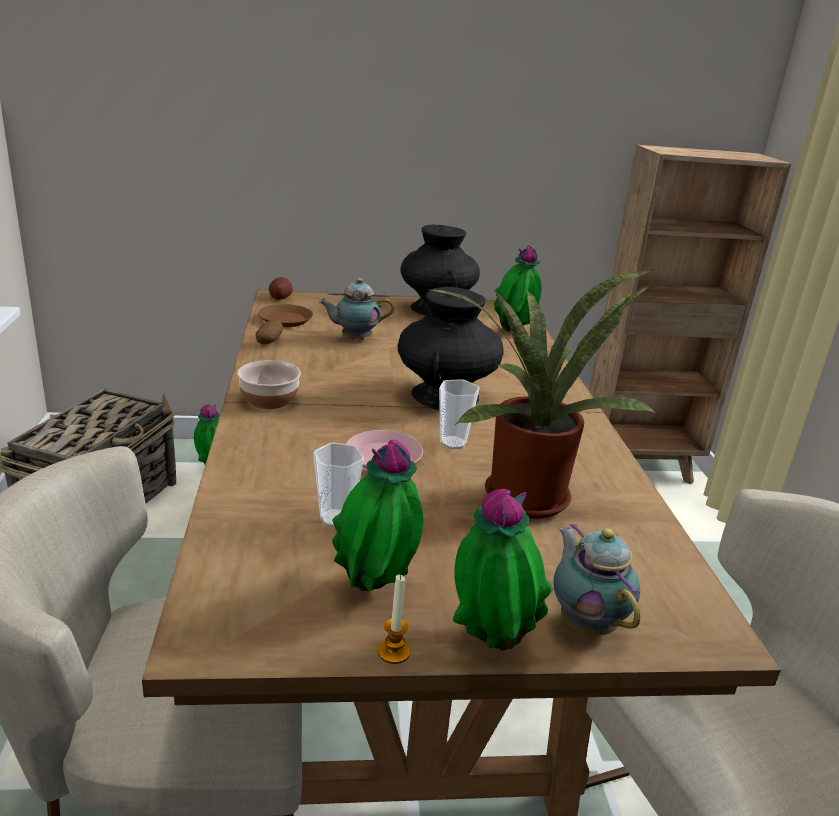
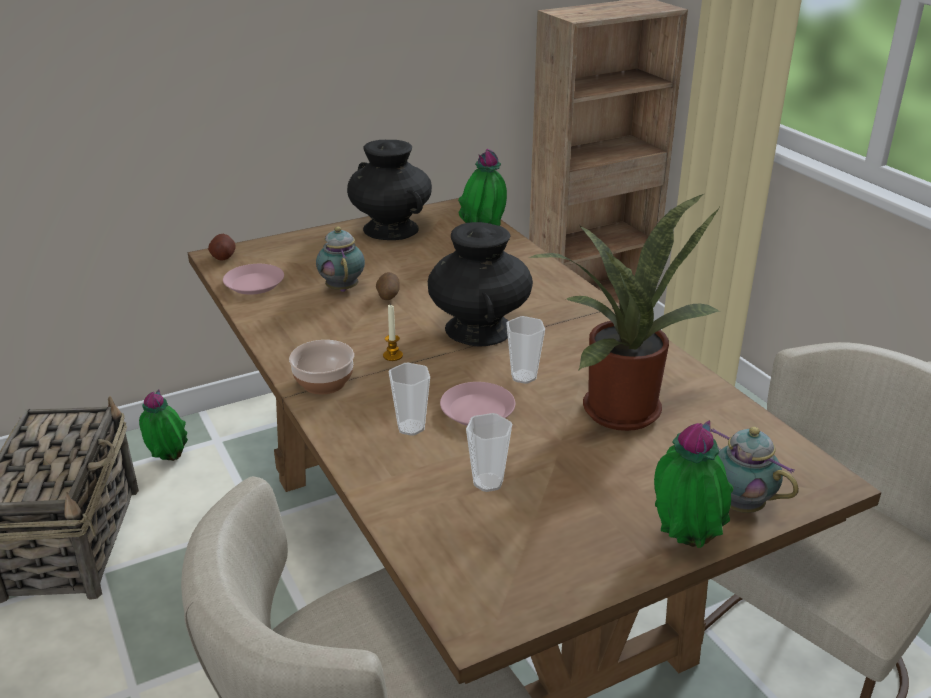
camera: 20 degrees left, 5 degrees up
potato [256,320,283,344] -> potato moved to [376,272,400,300]
brown plate [258,304,313,327] -> pink plate [223,264,284,295]
teapot [319,278,394,339] -> teapot turned 105 degrees clockwise [316,226,365,292]
potted plant [332,440,423,591] -> none
candle [378,575,410,664] -> candle moved to [383,305,403,361]
none -> cup [388,363,430,436]

